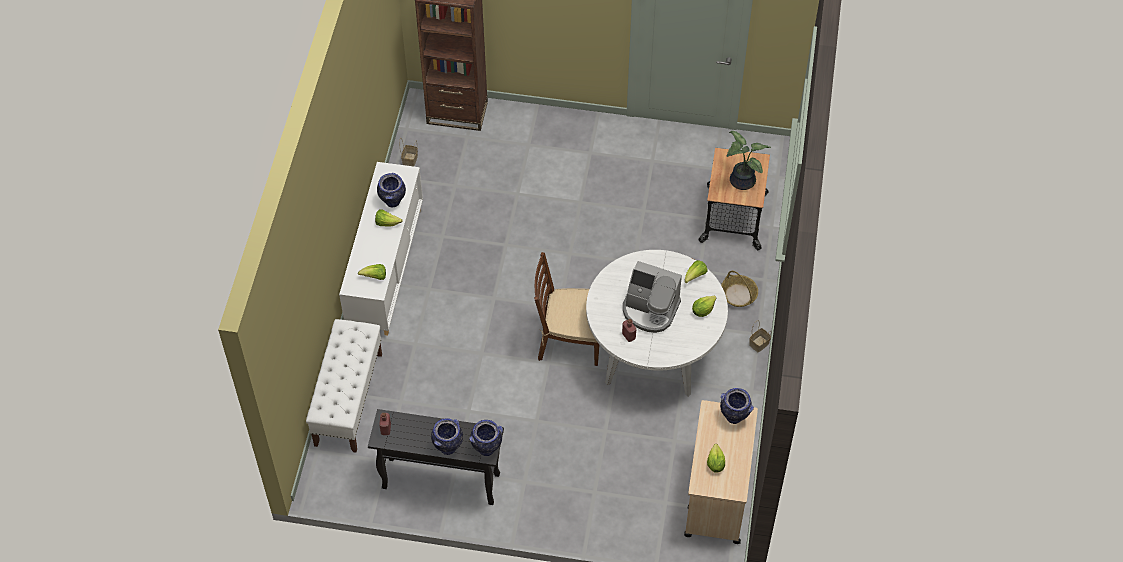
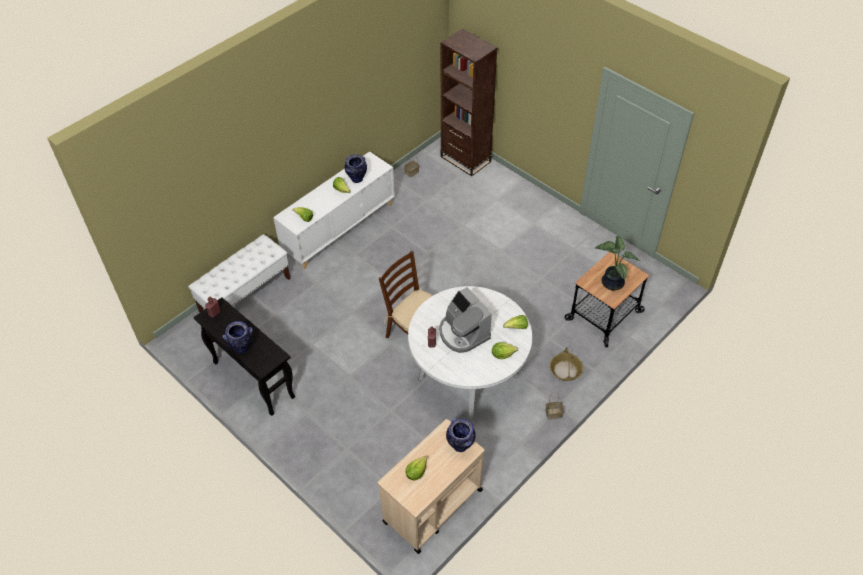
camera: 35 degrees right, 5 degrees down
vase [469,420,503,456] -> none

